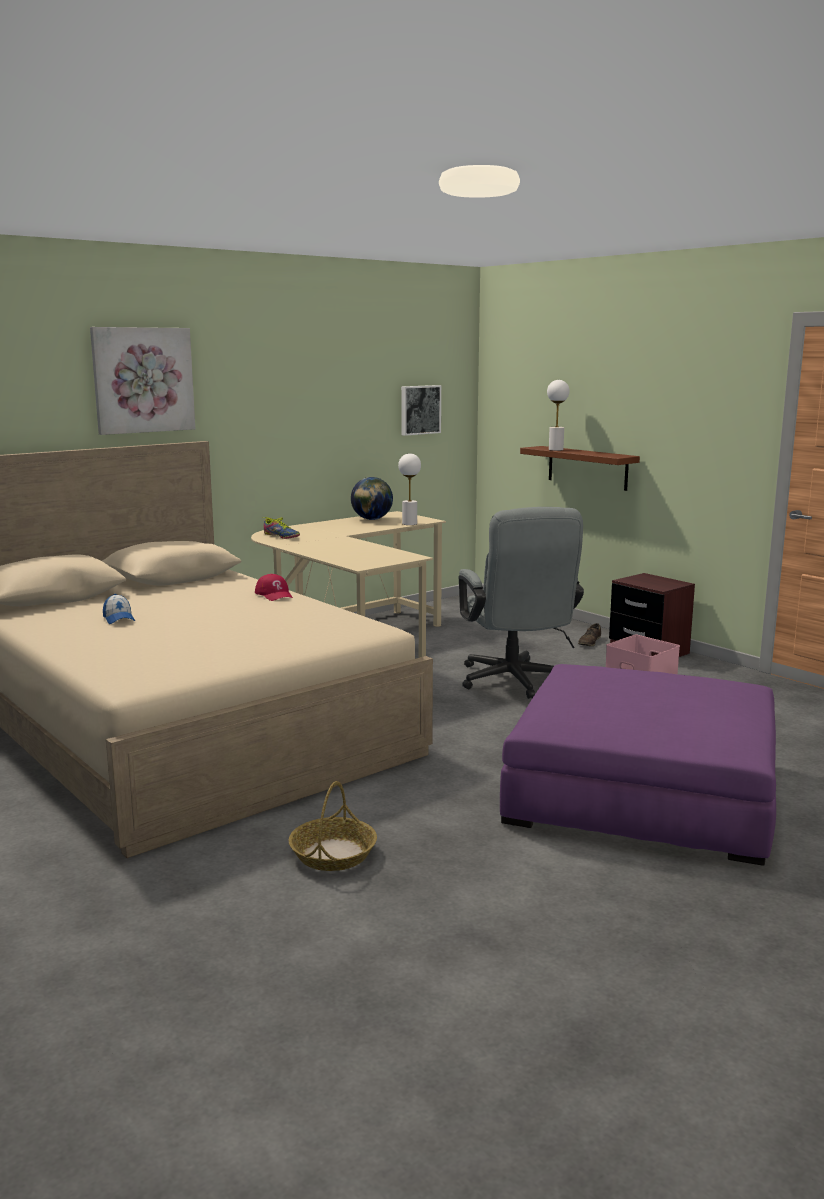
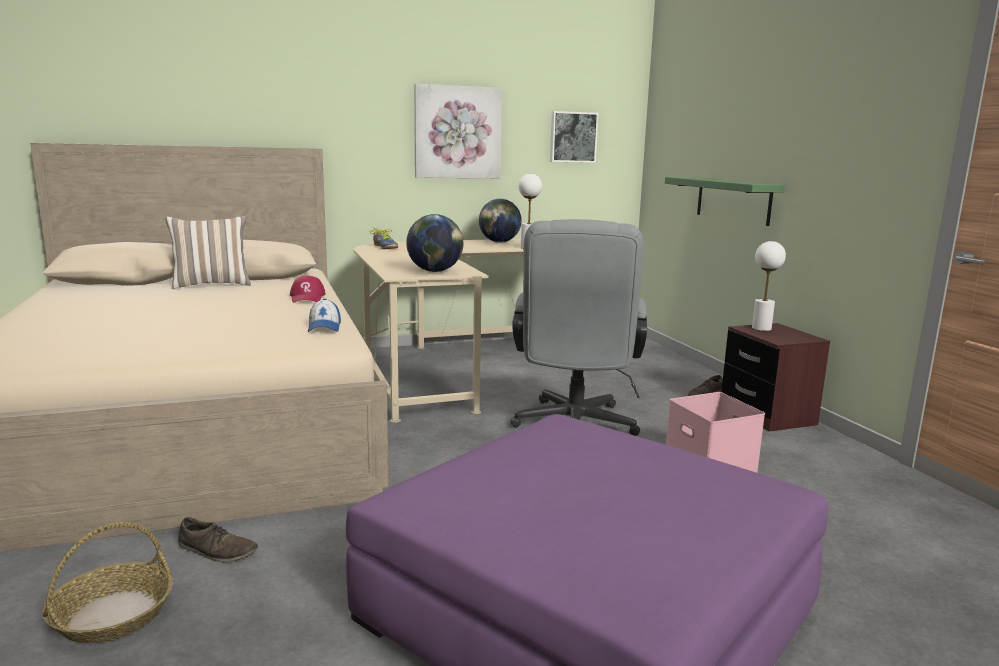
camera: 20 degrees right, 0 degrees up
picture [90,327,195,435] -> picture moved to [414,84,502,178]
cap [103,594,135,624] -> cap moved to [308,299,341,332]
brown shelf [520,446,640,491] -> green shelf [665,177,785,226]
white table lamp [547,380,570,451] -> white table lamp moved to [752,241,786,331]
none -> pillow [165,216,251,289]
none -> brown shoe [178,517,258,562]
none -> globe [406,214,464,272]

